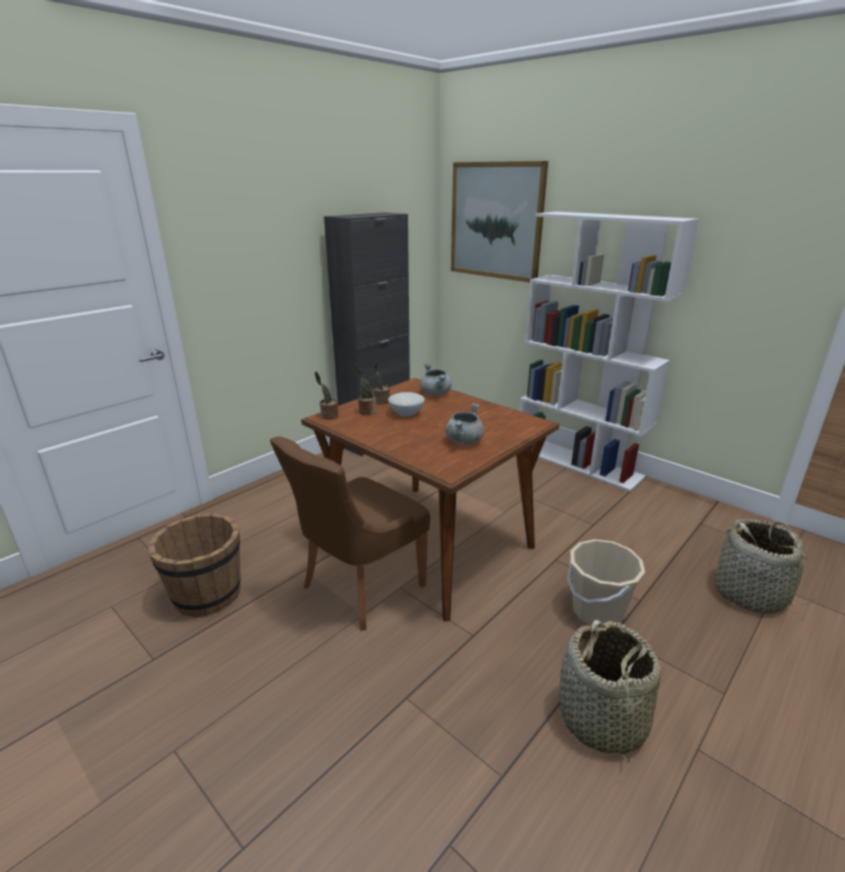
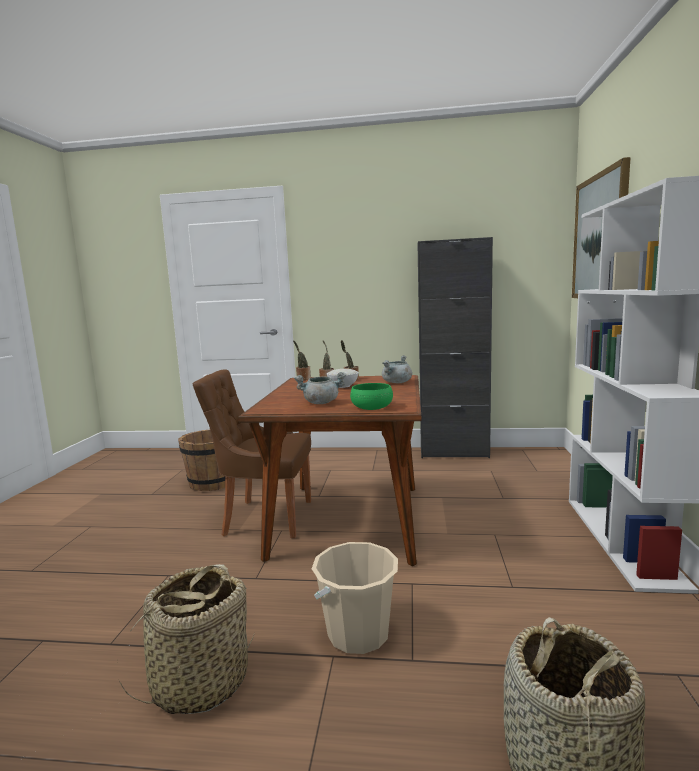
camera: 55 degrees right, 15 degrees down
none -> green bowl [350,383,393,410]

